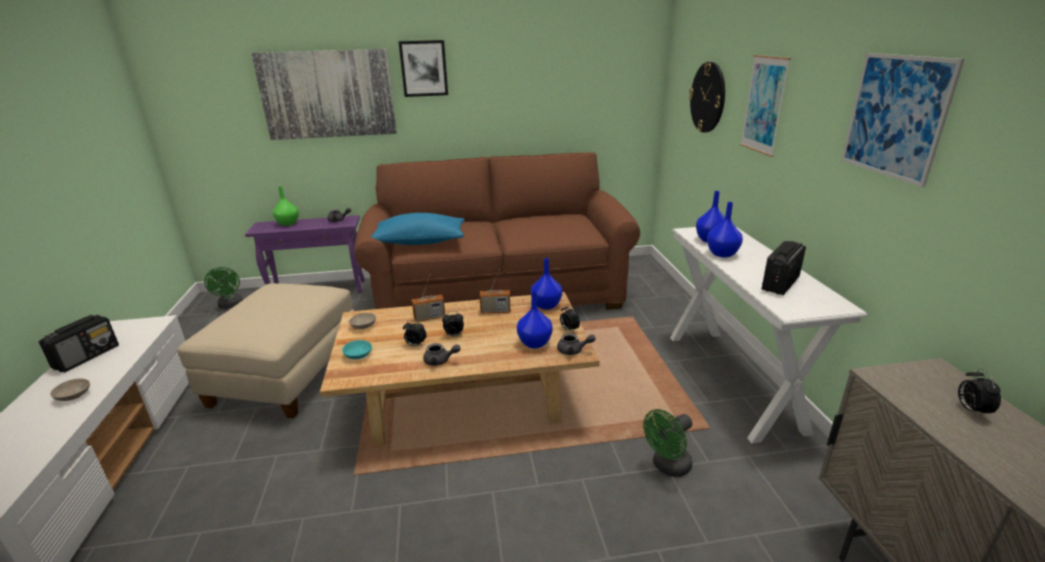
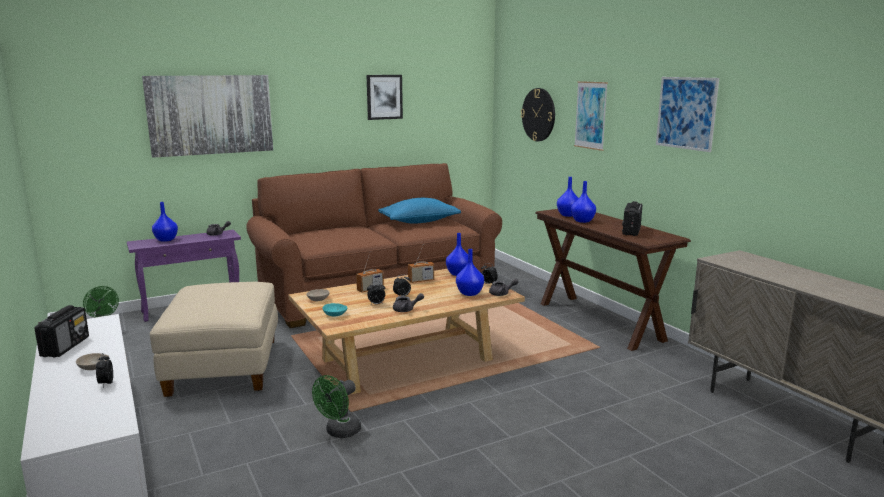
camera: 20 degrees left, 10 degrees down
green vase [273,186,299,226] -> blue vase [152,202,178,242]
blue pillow [371,213,465,245] -> blue pillow moved to [378,198,461,224]
picture [398,40,448,97] -> picture moved to [367,75,403,120]
green fan [643,409,693,477] -> green fan moved to [312,375,361,438]
white console table [670,226,867,444] -> brown console table [535,209,691,351]
alarm clock [958,368,1001,417] -> alarm clock moved to [96,353,113,388]

